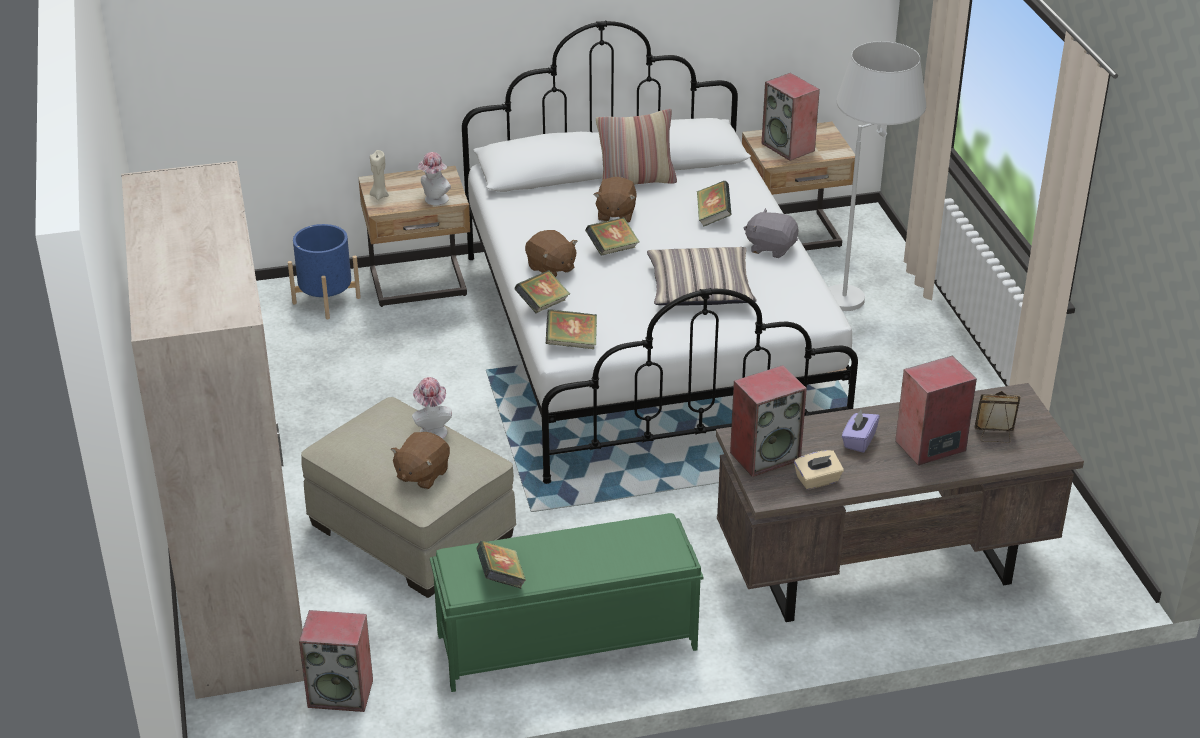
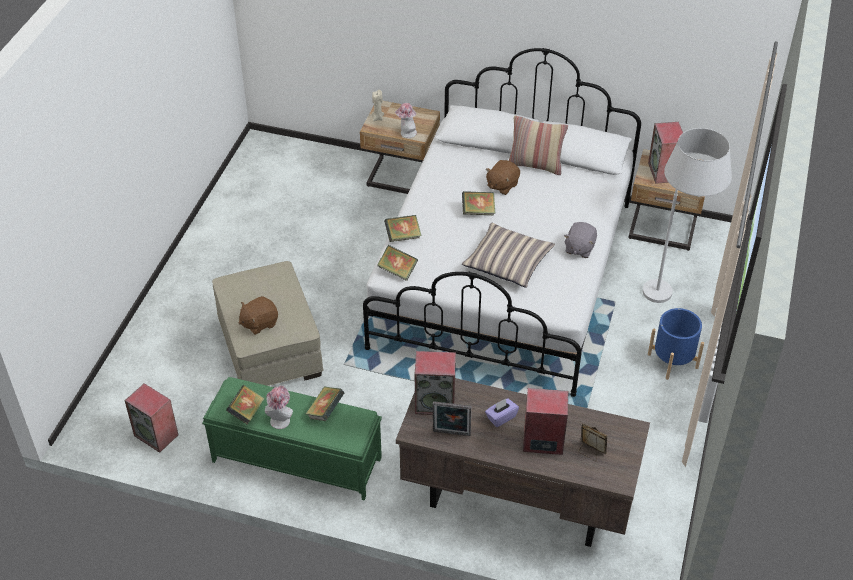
camera: 30 degrees right, 10 degrees up
beige wardrobe [121,161,304,699] -> none
blue planter [288,224,361,319] -> blue planter moved to [648,308,704,380]
hat [412,377,452,439] -> hat moved to [265,386,293,429]
brown plush toy [525,230,578,277] -> none
book [697,180,732,227] -> book moved to [306,387,344,421]
grey plush toy [744,208,799,258] -> grey plush toy turned 120 degrees counterclockwise [564,222,597,258]
beige tissue box [794,450,844,490] -> picture frame [433,401,471,436]

